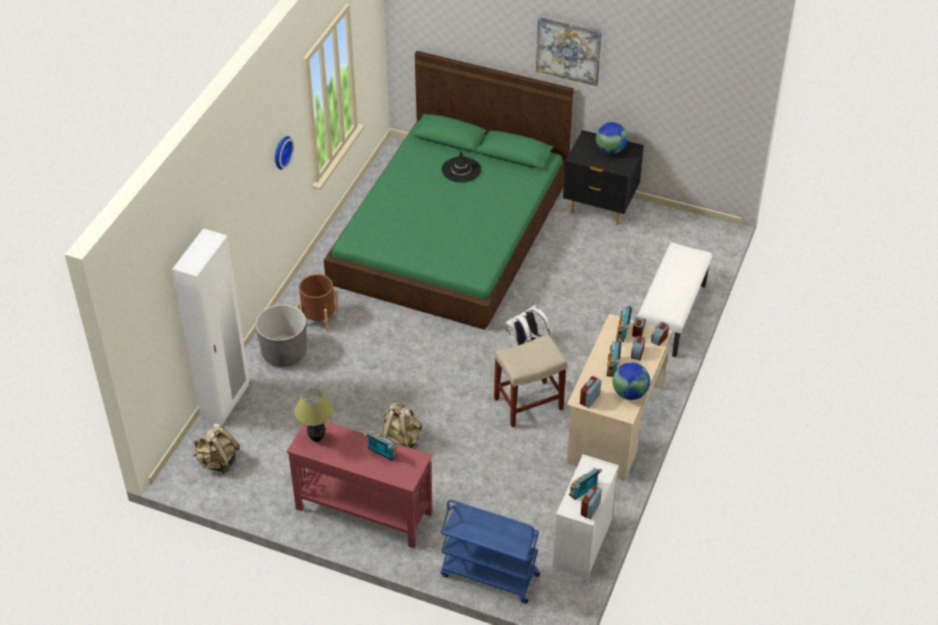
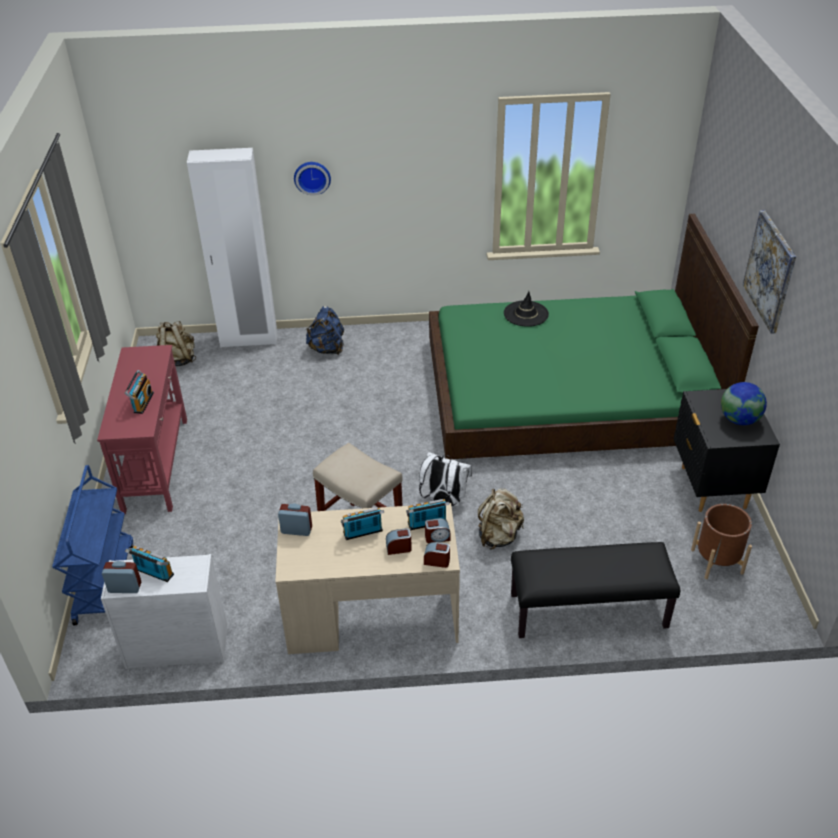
camera: 65 degrees right, 5 degrees down
grey planter [255,304,307,367] -> blue backpack [306,306,344,355]
wall clock [275,136,294,170] -> wall clock moved to [294,162,331,196]
table lamp [294,389,334,442] -> none
brown planter [297,274,339,332] -> brown planter moved to [691,504,752,579]
beige backpack [381,403,422,449] -> beige backpack moved to [478,488,524,550]
black hat [442,151,481,183] -> black hat moved to [504,291,549,327]
globe [613,362,650,400] -> none
white bench [637,243,712,357] -> black bench [511,542,680,638]

